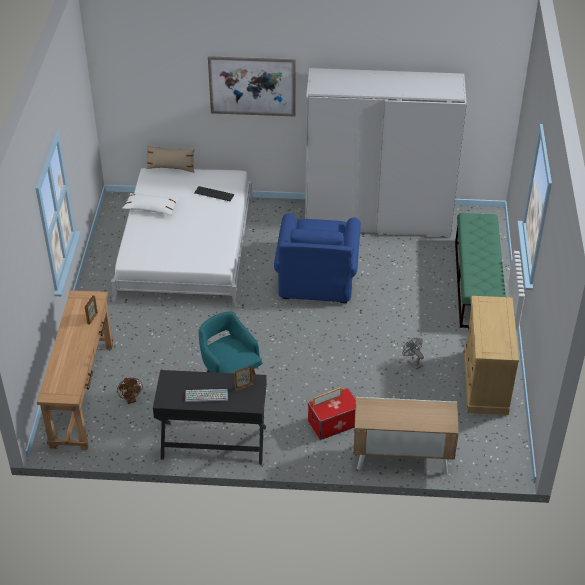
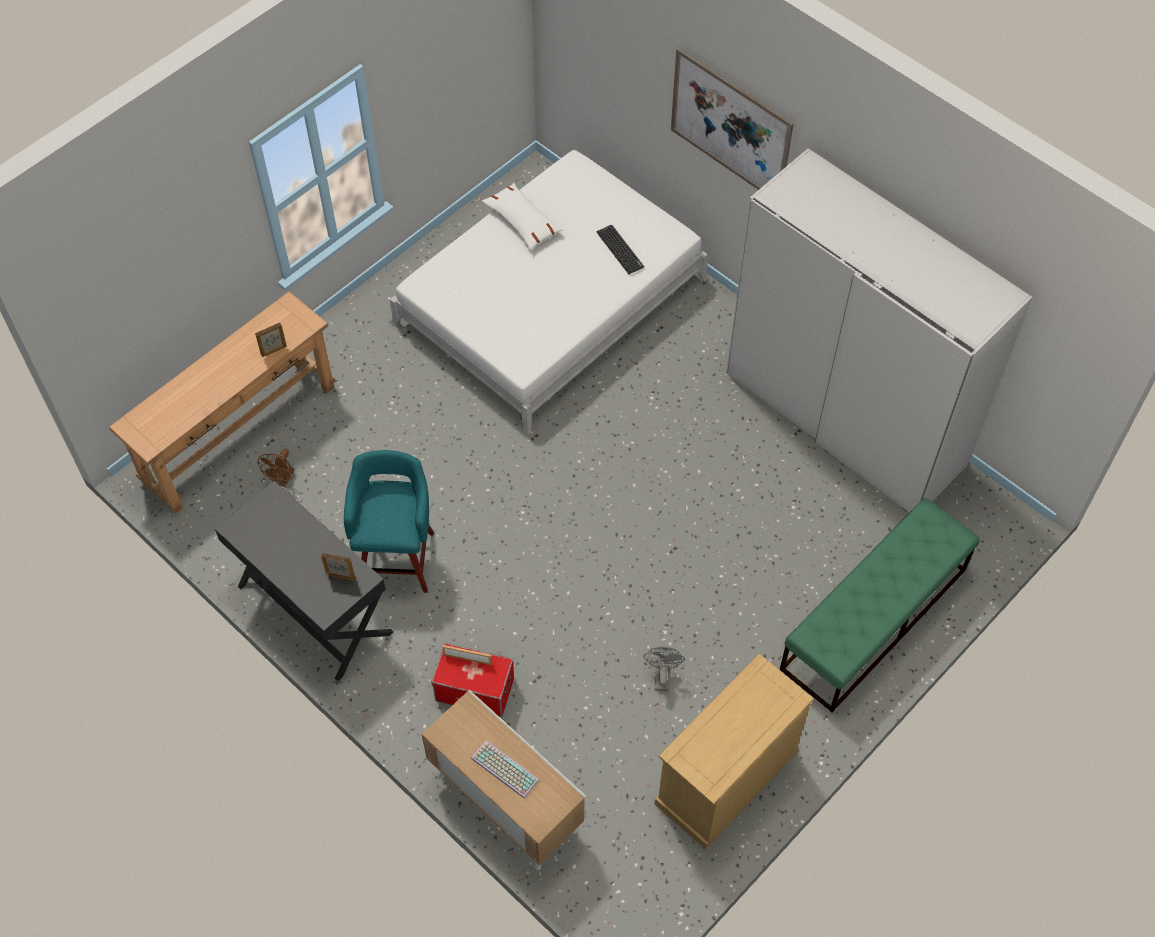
camera: 40 degrees right, 15 degrees up
beige pillow [146,145,195,173] -> none
keyboard [185,389,228,402] -> keyboard moved to [471,740,539,798]
blue armchair [274,213,361,303] -> none

